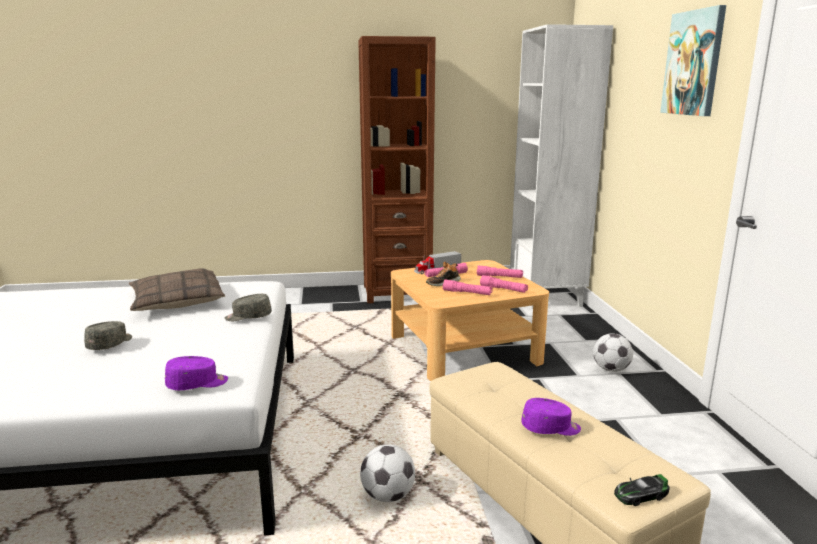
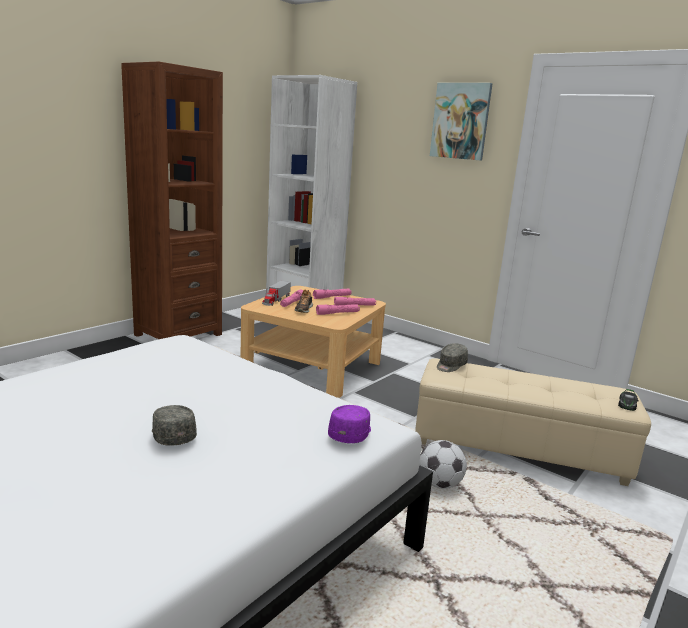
camera: 45 degrees left, 0 degrees up
pillow [129,268,225,311] -> none
grey cap [225,294,272,321] -> grey cap moved to [437,343,468,372]
purple cap [521,398,581,436] -> none
football [593,333,633,372] -> none

